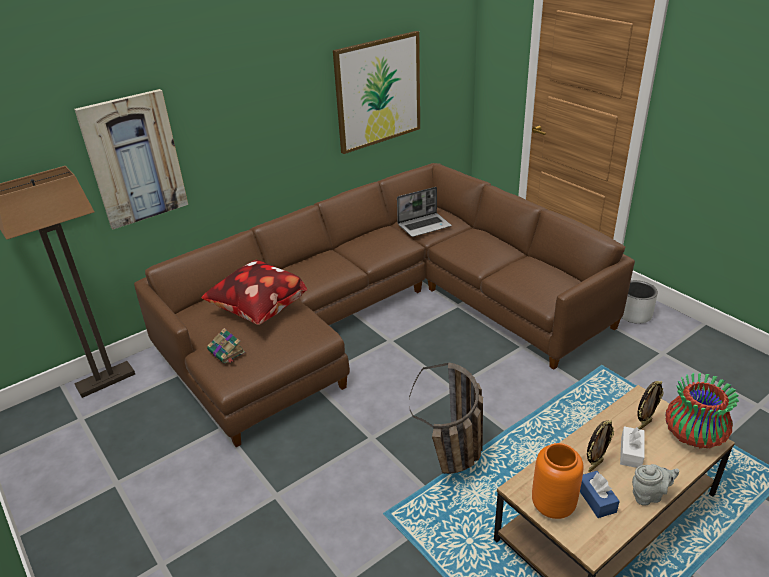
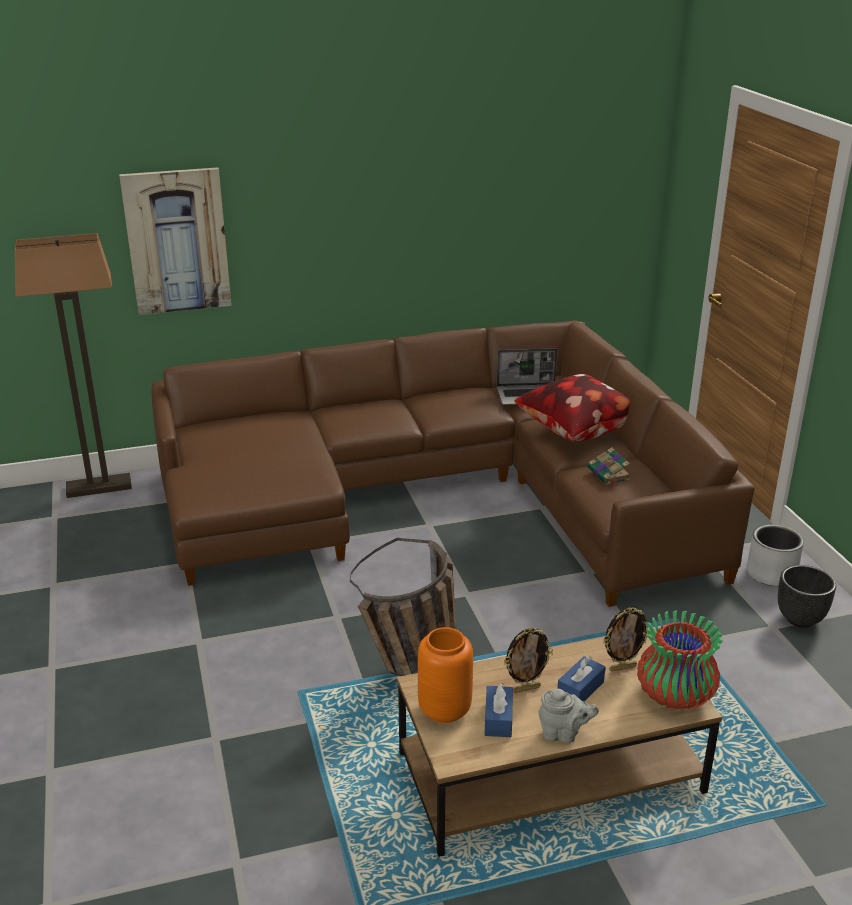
camera: 20 degrees right, 5 degrees down
pillow [201,260,308,325] -> pillow moved to [514,374,630,441]
book [207,328,245,364] -> book moved to [588,447,631,486]
picture [333,31,420,154] -> none
white tissue box [620,426,645,468] -> blue tissue box [557,656,605,701]
none -> black planter [778,565,836,628]

